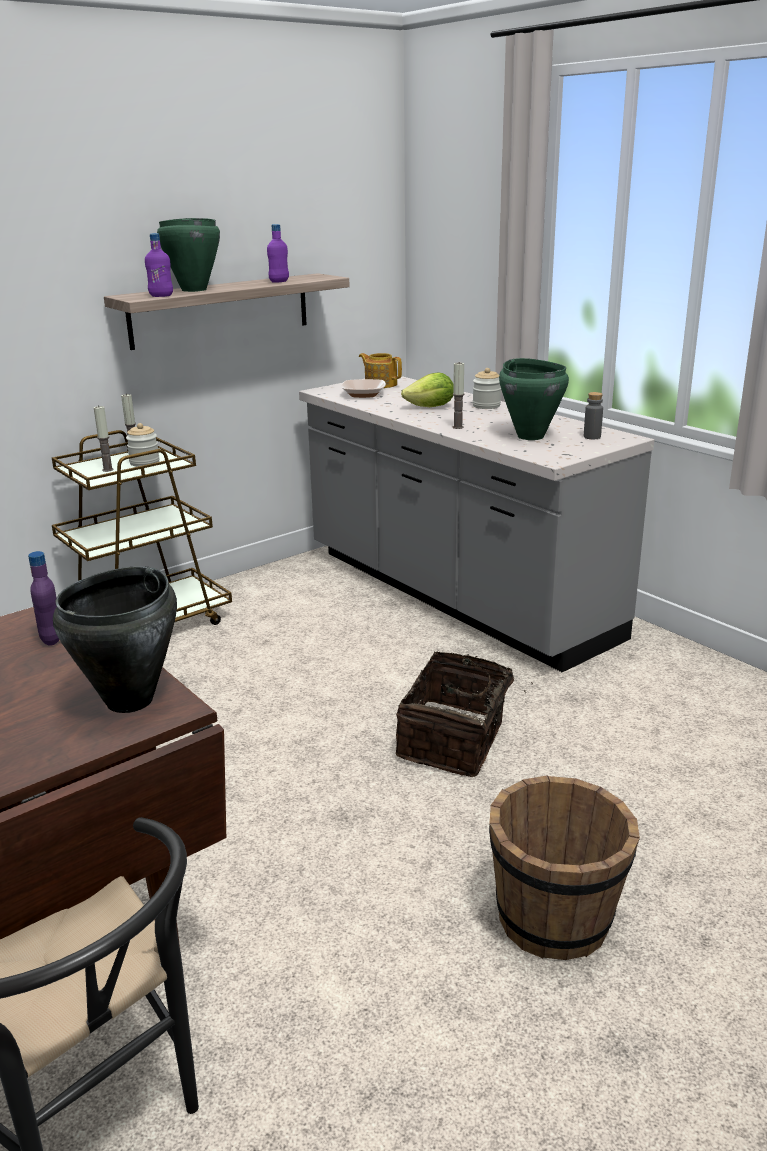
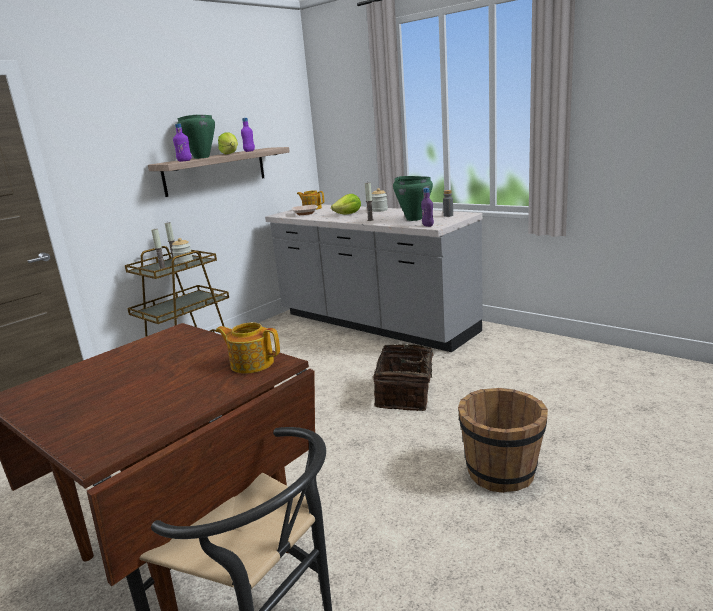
camera: 10 degrees left, 5 degrees down
purple bottle [28,551,59,646] -> purple bottle moved to [421,188,434,227]
black cooking pot [53,566,177,713] -> teapot [216,322,280,373]
none -> lettuce [218,132,238,154]

